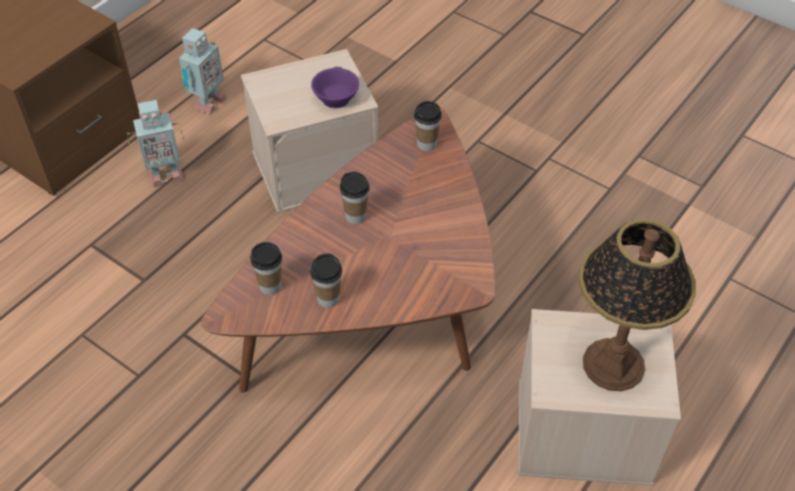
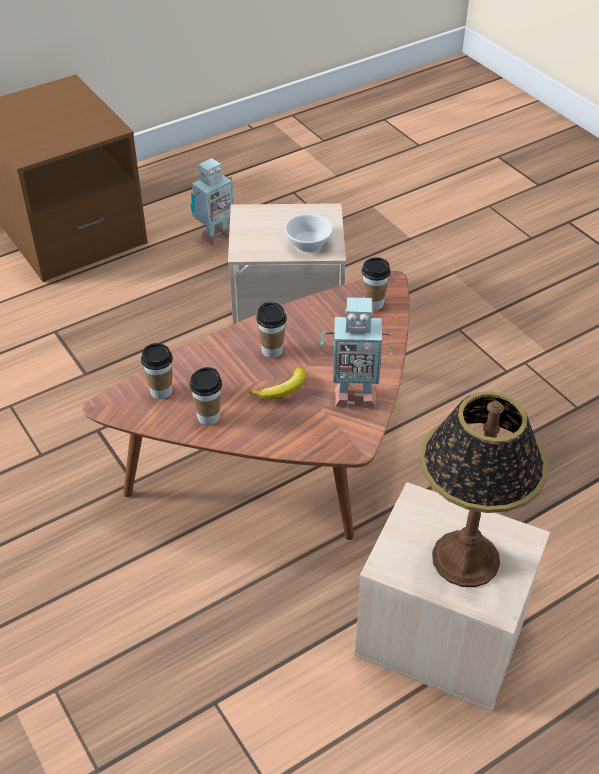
camera: 20 degrees right, 5 degrees down
toy robot [126,100,184,187] -> toy robot moved to [320,297,392,408]
purple cup [311,67,359,108] -> white cup [285,214,333,253]
none -> banana [249,368,306,400]

